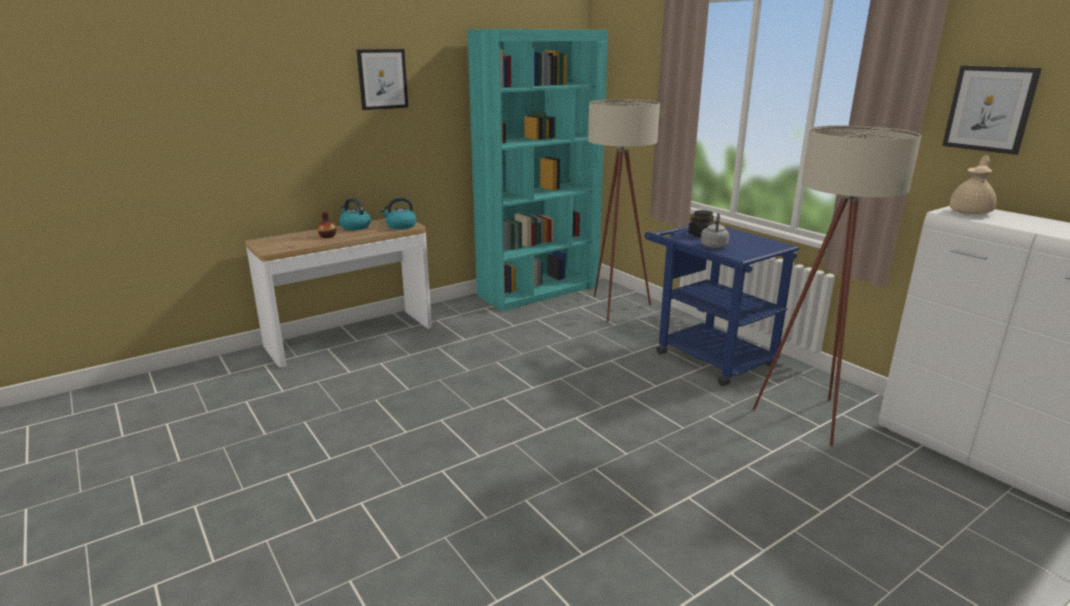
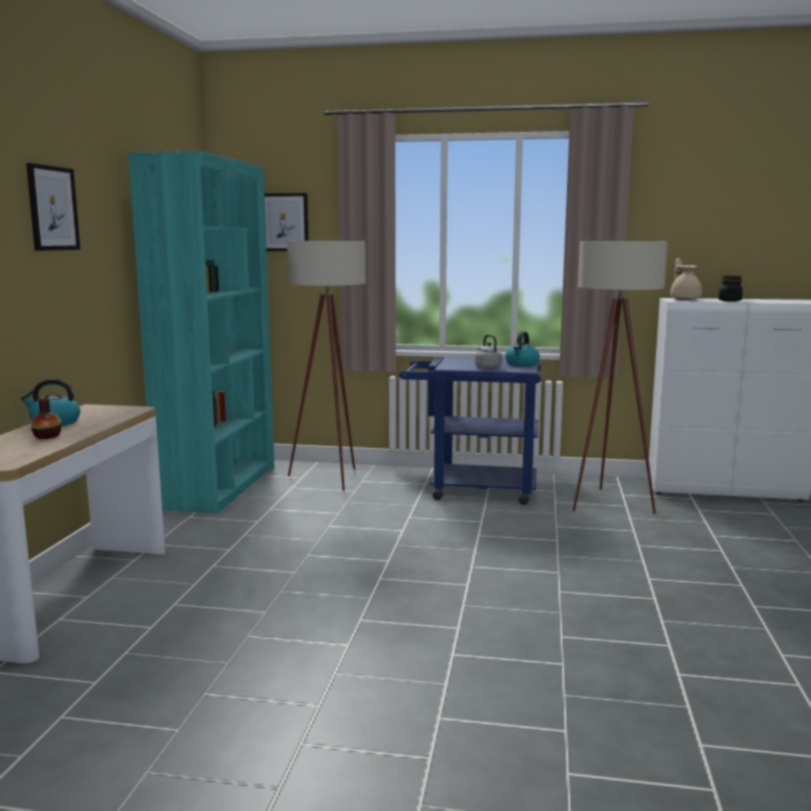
camera: 45 degrees left, 10 degrees down
kettle [380,197,417,229] -> kettle moved to [505,331,540,366]
black jar [688,210,714,237] -> black jar moved to [718,275,743,302]
picture [942,66,1042,155] -> picture moved to [265,193,309,251]

